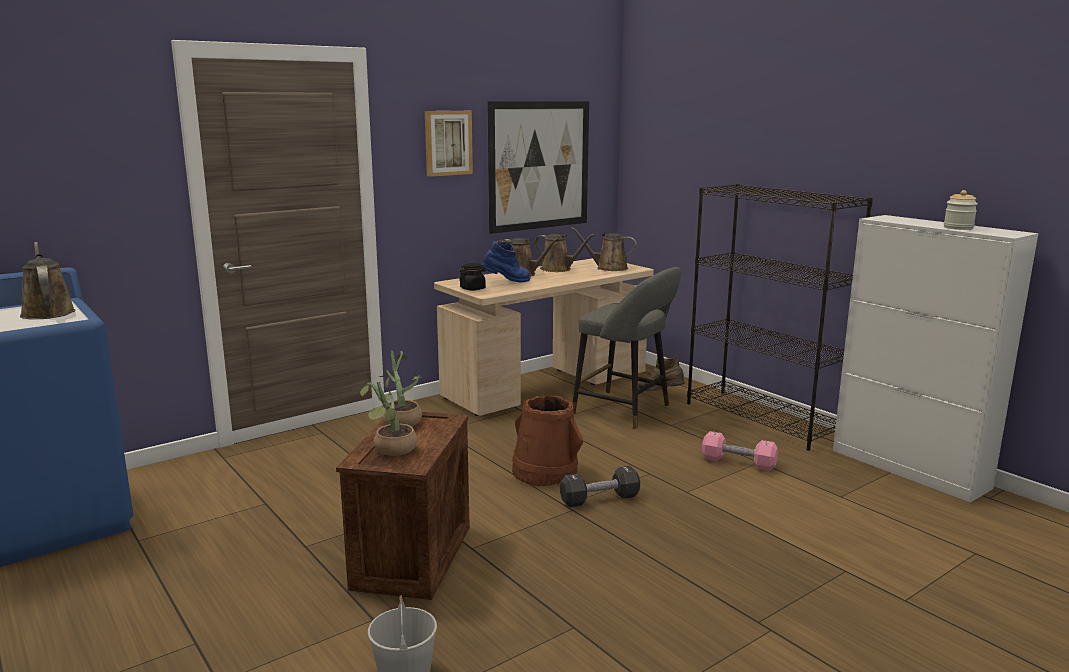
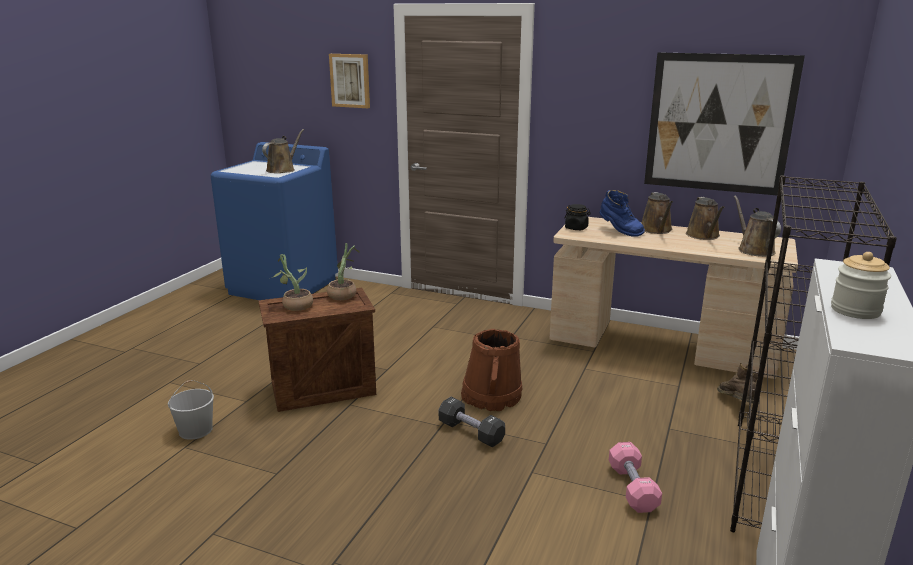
camera: 60 degrees right, 5 degrees up
picture [425,111,473,177] -> picture moved to [329,54,370,108]
grey stool [572,267,681,429] -> none

